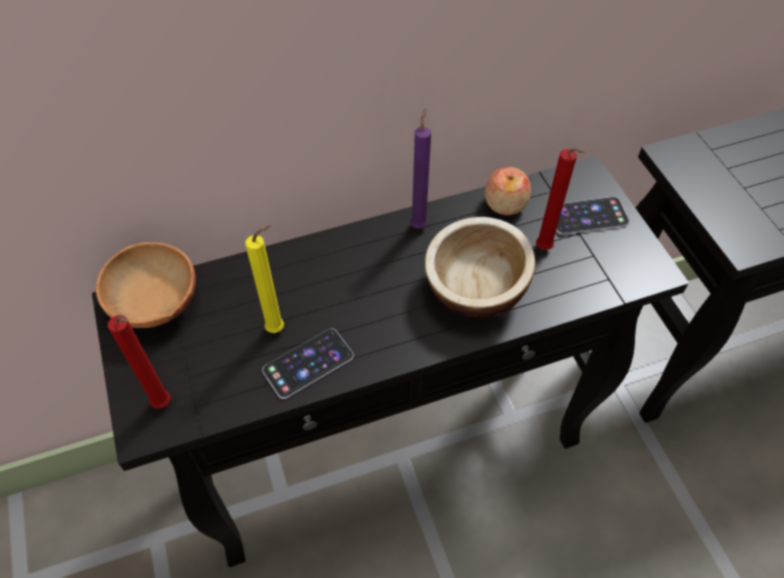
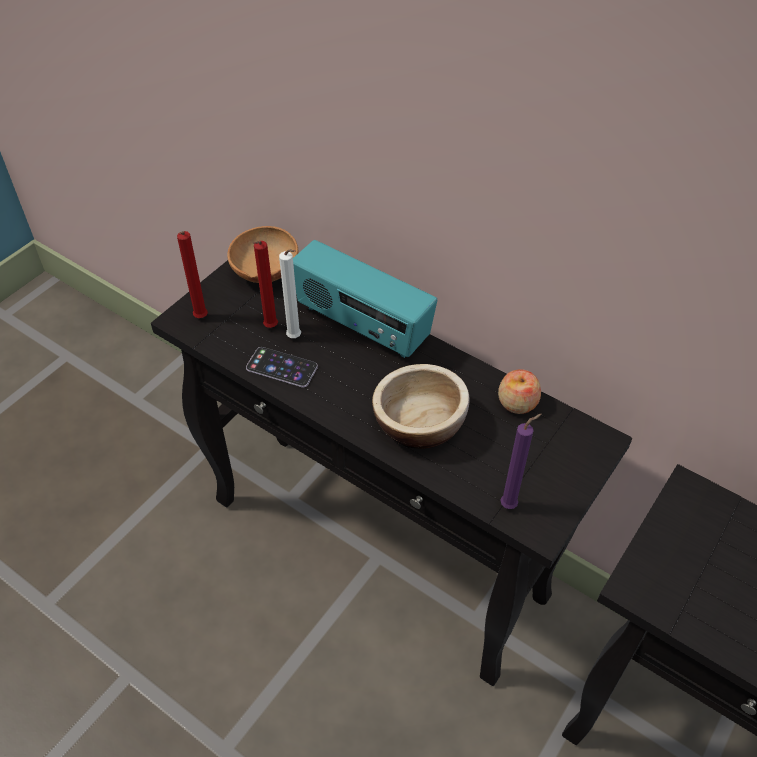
camera: 55 degrees right, 5 degrees down
yellow candle [245,225,284,333] -> white candle [279,249,301,338]
purple candle [410,108,431,228] -> purple candle moved to [500,413,542,509]
red candle [536,148,585,250] -> red candle moved to [253,241,278,328]
phone [556,197,630,235] -> none
none -> radio [293,240,437,358]

